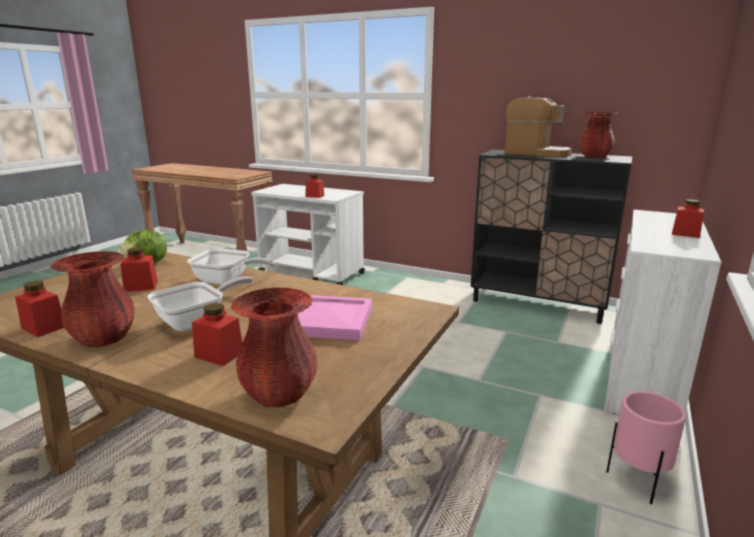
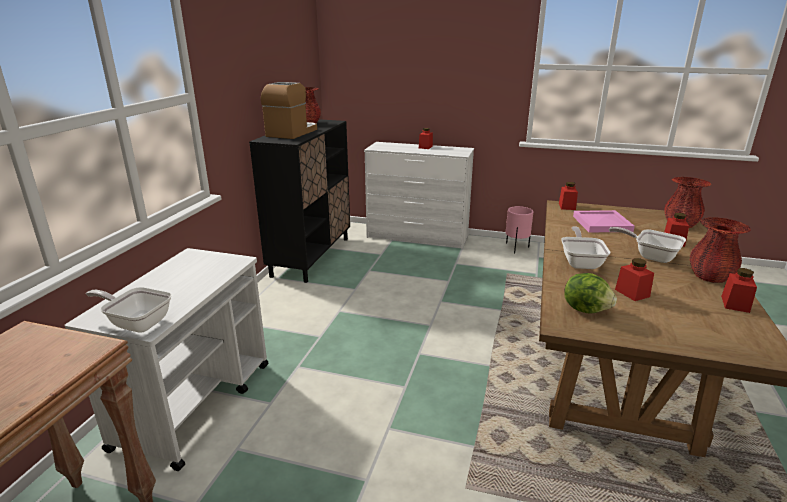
camera: 100 degrees left, 5 degrees up
red jar [306,174,324,198] -> red jar moved to [559,182,578,210]
none -> frying pan [86,287,172,333]

